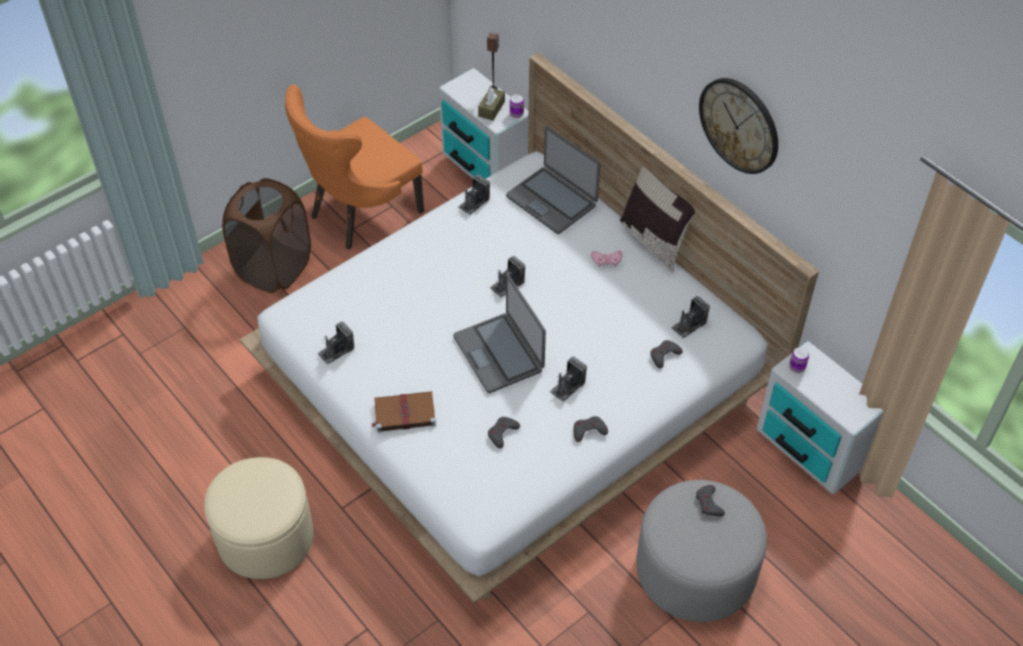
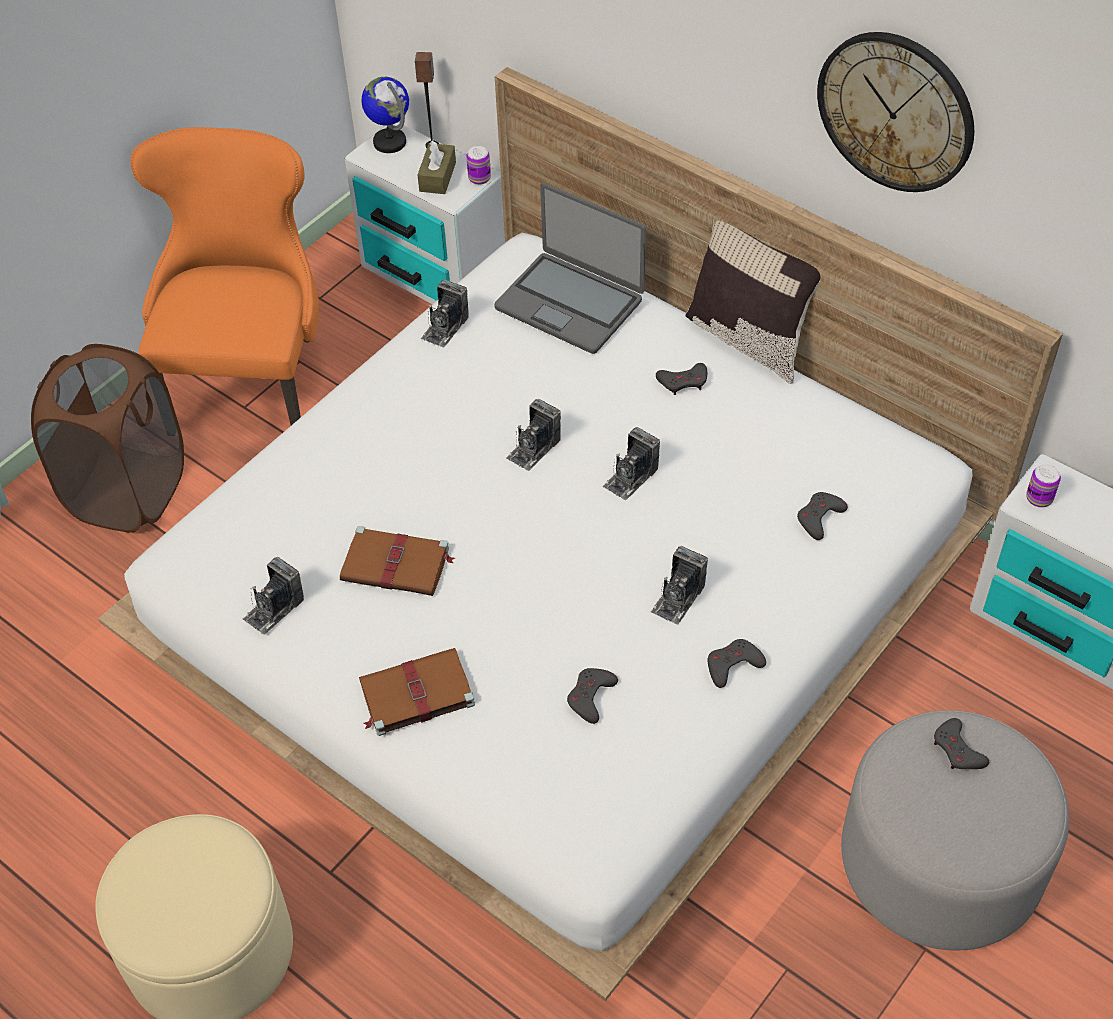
camera: 10 degrees left, 0 degrees up
orange chair [285,85,424,250] -> orange chair turned 150 degrees clockwise [130,127,319,425]
laptop [453,274,546,393] -> none
pink game controller [591,251,623,267] -> grey game controller [656,363,707,395]
camera [671,296,710,338] -> camera moved to [603,427,660,500]
none -> brown book [340,526,455,596]
none -> globe [361,77,409,153]

